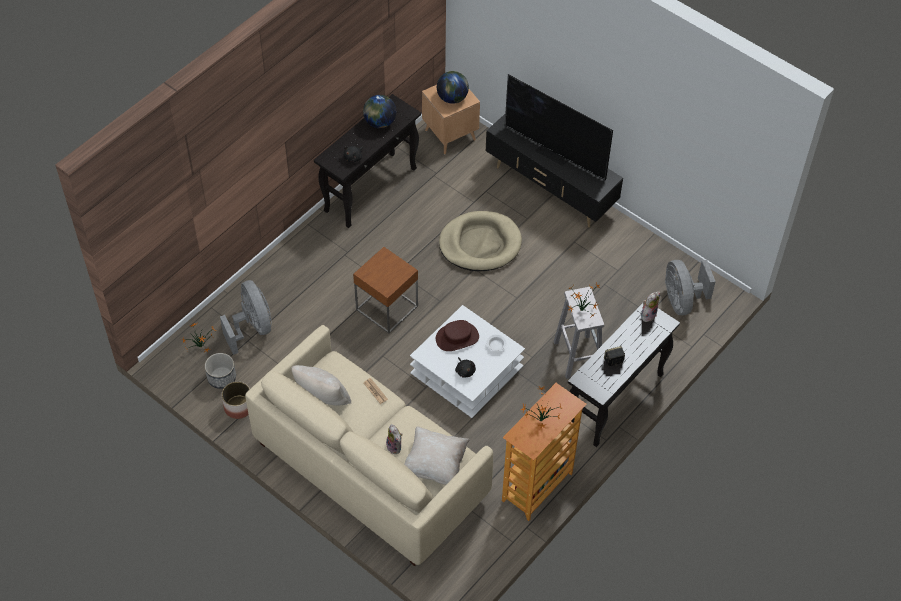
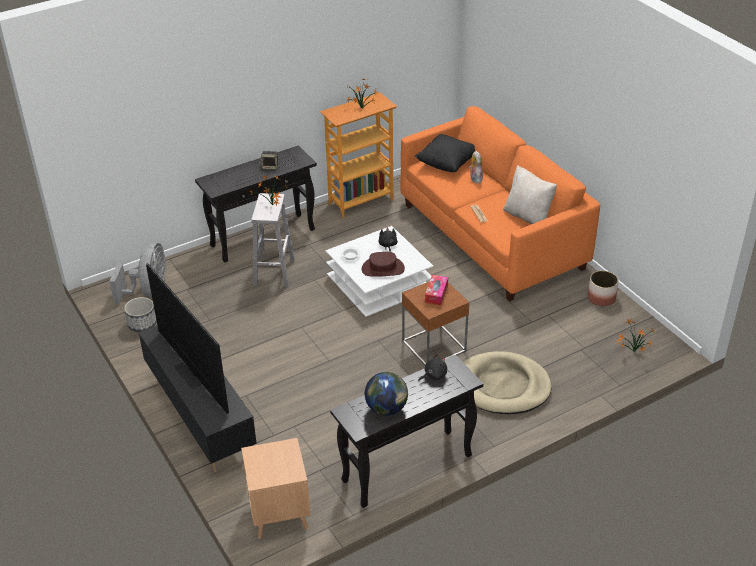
camera: 160 degrees left, 15 degrees down
planter [205,353,236,389] -> planter moved to [124,297,157,332]
grey fan [220,280,272,355] -> none
beige sofa [245,325,493,566] -> orange sofa [400,106,600,302]
beige pillow [404,426,470,485] -> black pillow [415,134,475,172]
globe [437,71,469,104] -> none
beige dog bed [439,211,522,271] -> beige dog bed moved to [464,351,552,414]
plush toy [641,291,660,322] -> none
none -> tissue box [425,275,448,305]

